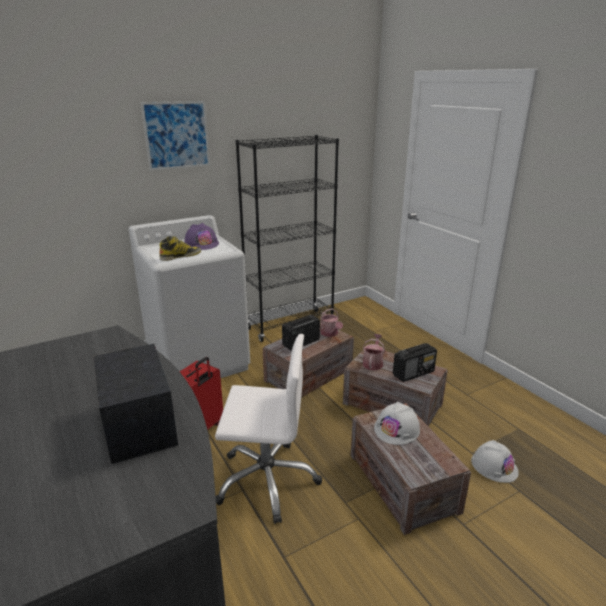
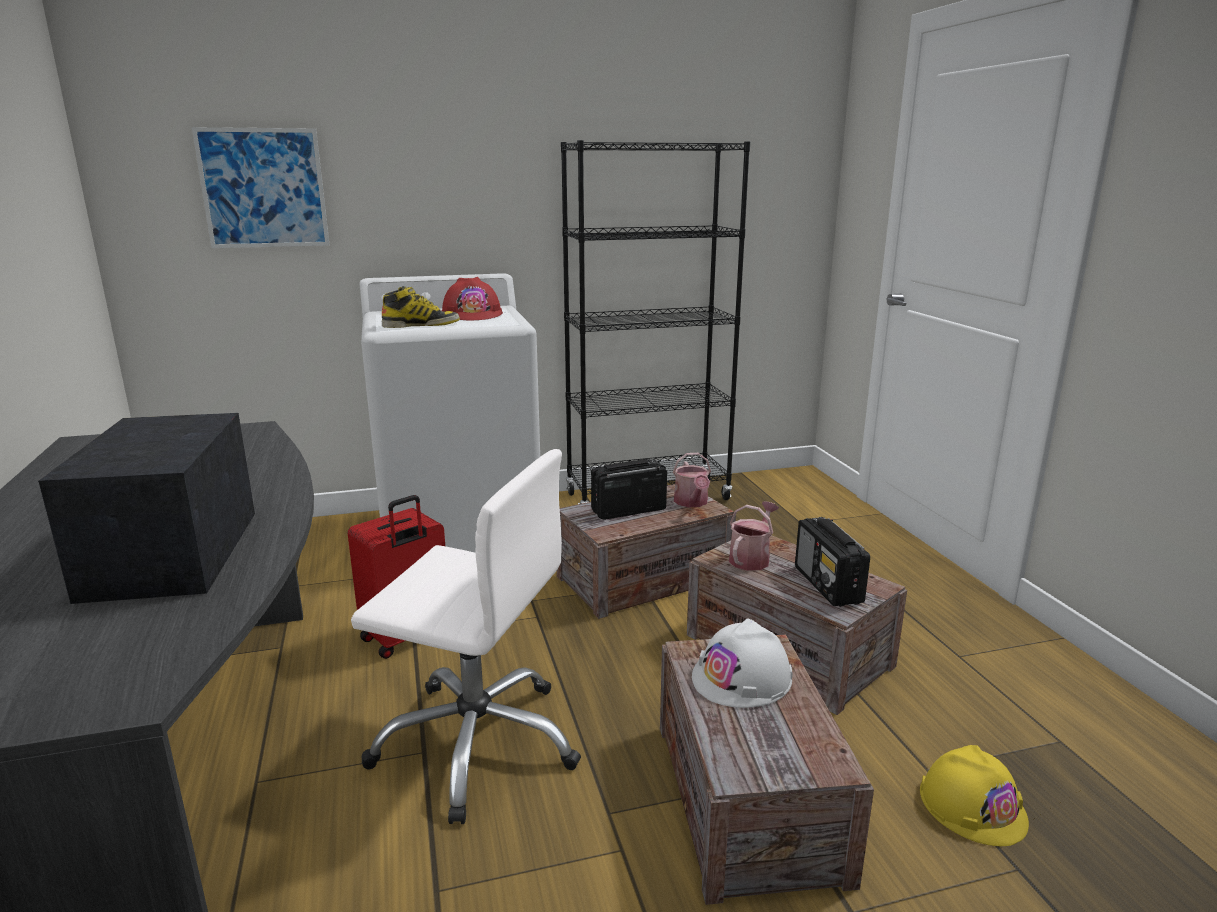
camera: 15 degrees right, 5 degrees down
picture [141,101,210,171] -> picture moved to [192,127,330,248]
purple hard hat [184,223,219,250] -> red hard hat [441,277,503,320]
radio [393,343,437,382] -> radio turned 90 degrees clockwise [795,517,870,607]
white hard hat [471,440,519,483] -> yellow hard hat [920,745,1029,846]

